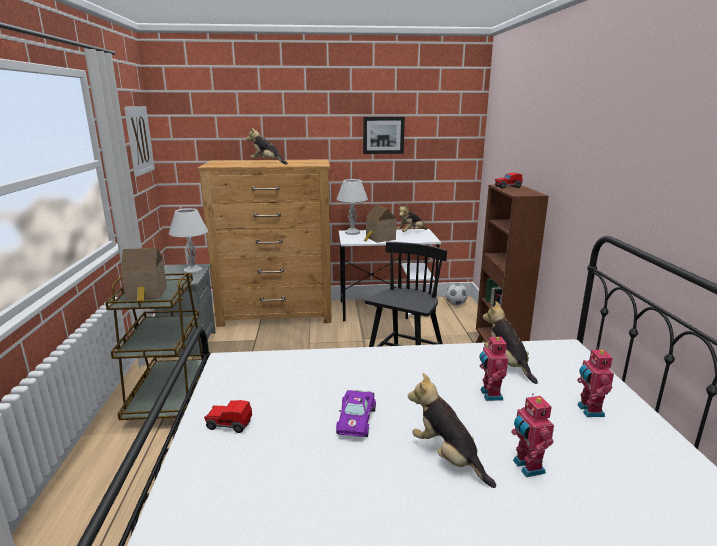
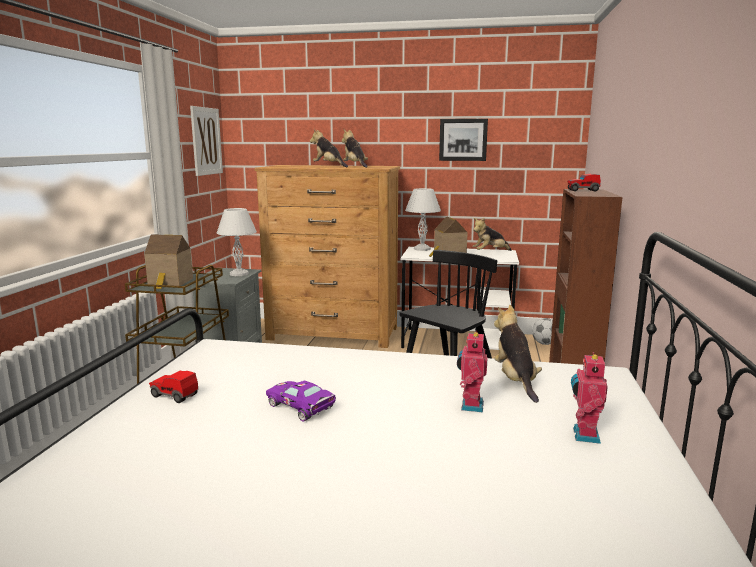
camera: 15 degrees right, 5 degrees down
purple toy car [336,390,376,437] -> purple toy car turned 105 degrees clockwise [266,380,336,422]
plush toy [408,373,496,488] -> plush toy moved to [342,128,368,168]
toy robot [511,393,554,477] -> none

